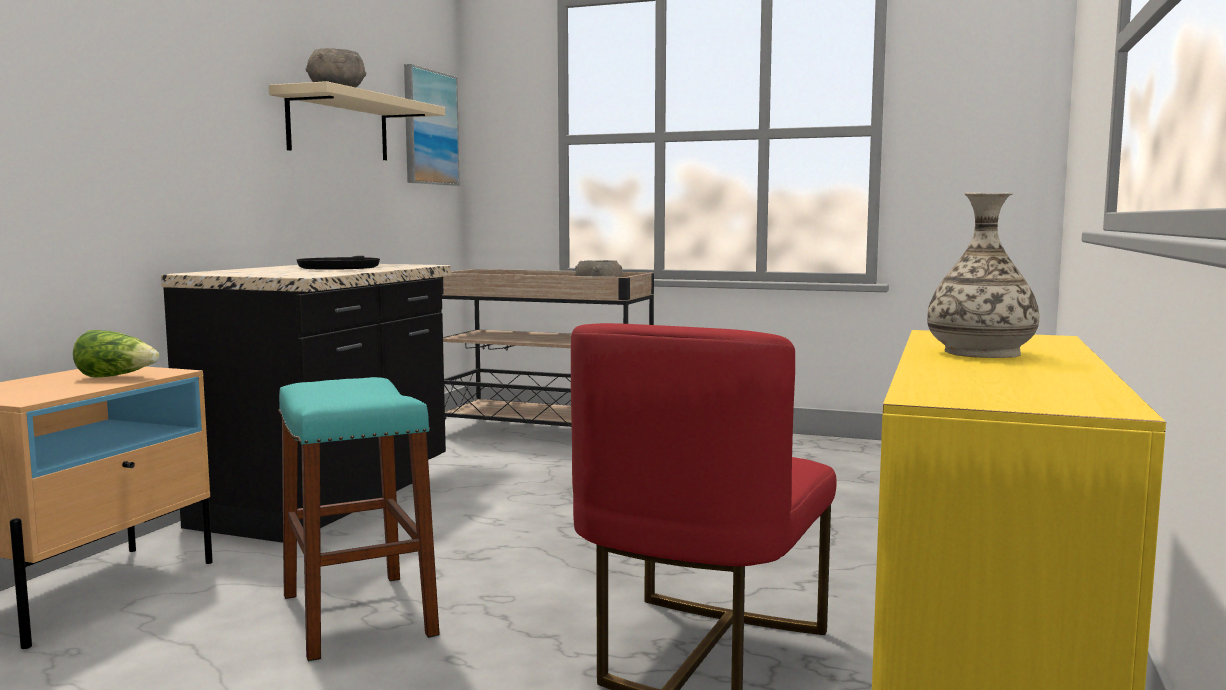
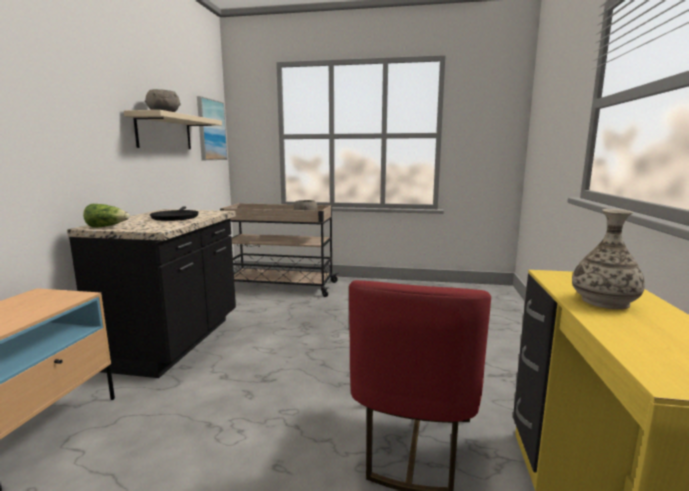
camera: 10 degrees left, 5 degrees up
lettuce [73,330,160,377] -> lettuce moved to [83,204,130,228]
turquoise stool [278,377,440,661] -> none

